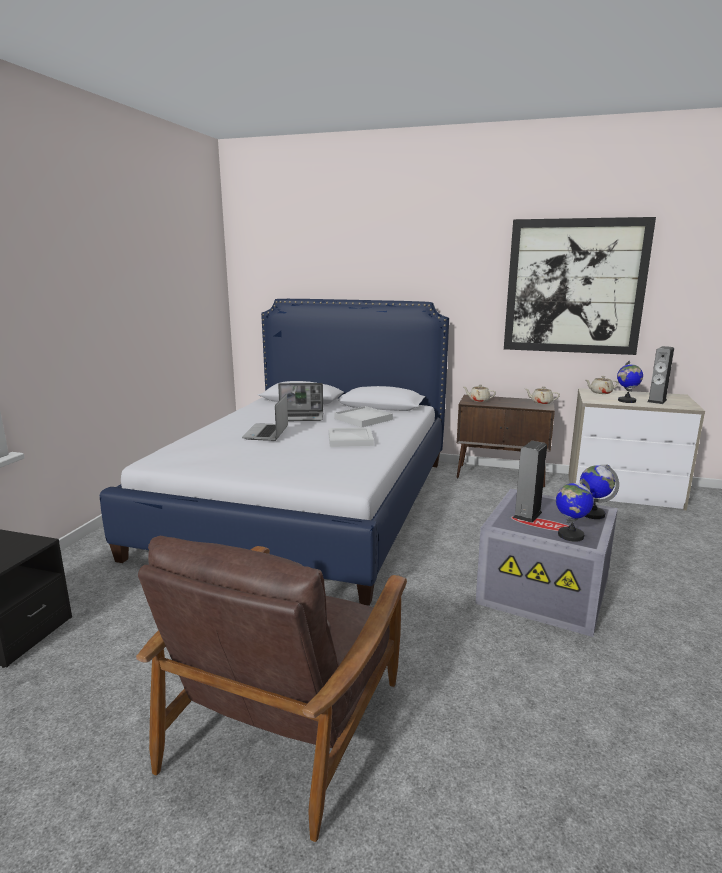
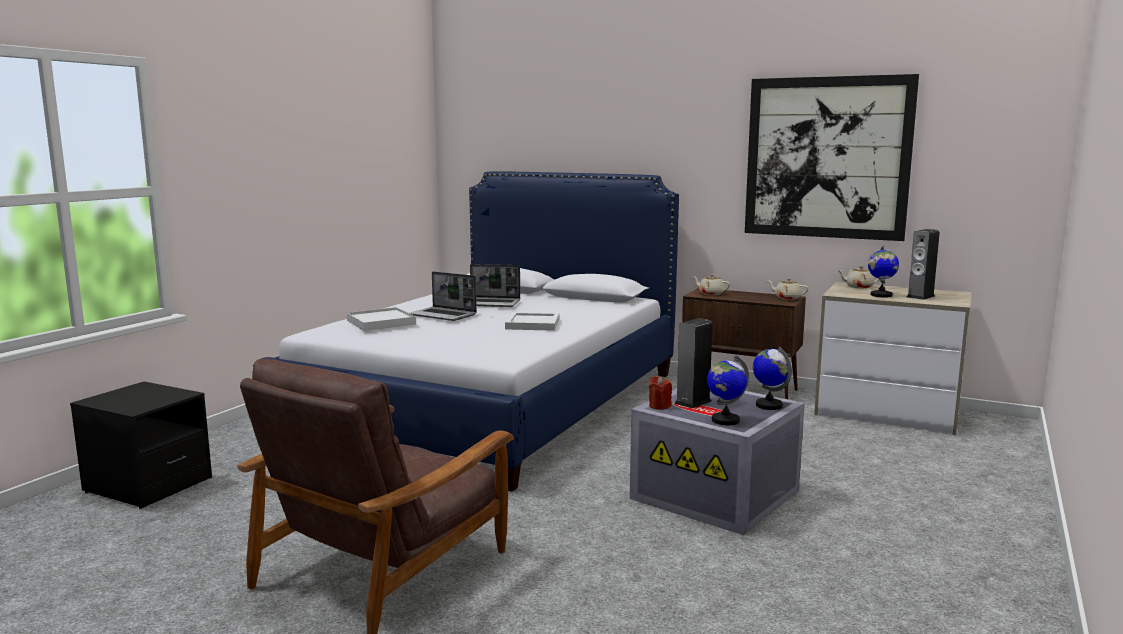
camera: 10 degrees right, 5 degrees down
laptop [242,394,288,441] -> laptop turned 75 degrees counterclockwise [410,271,477,321]
white tray [334,406,393,427] -> white tray moved to [347,307,416,331]
none -> red candle [649,376,672,410]

